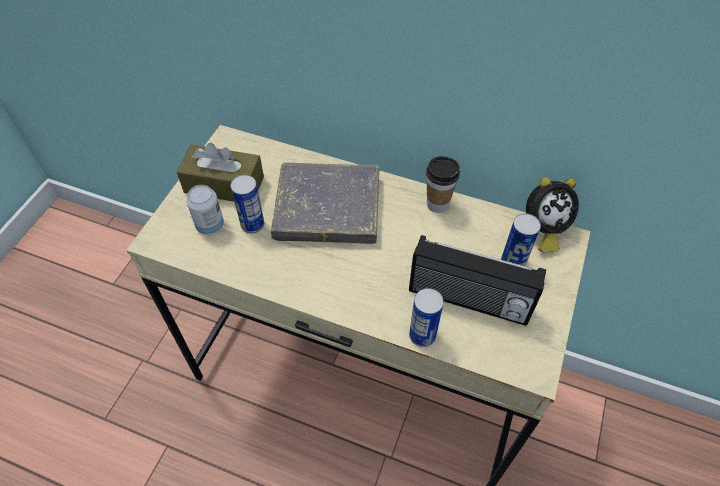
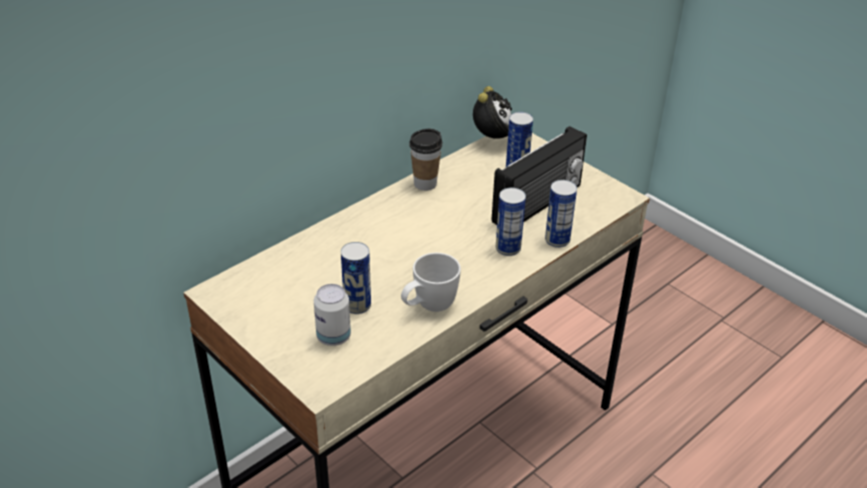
camera: 65 degrees left, 15 degrees down
brown tissue box [177,143,264,202] -> none
grey book [271,163,379,244] -> none
none -> white mug [401,253,461,312]
none -> can [496,188,526,256]

